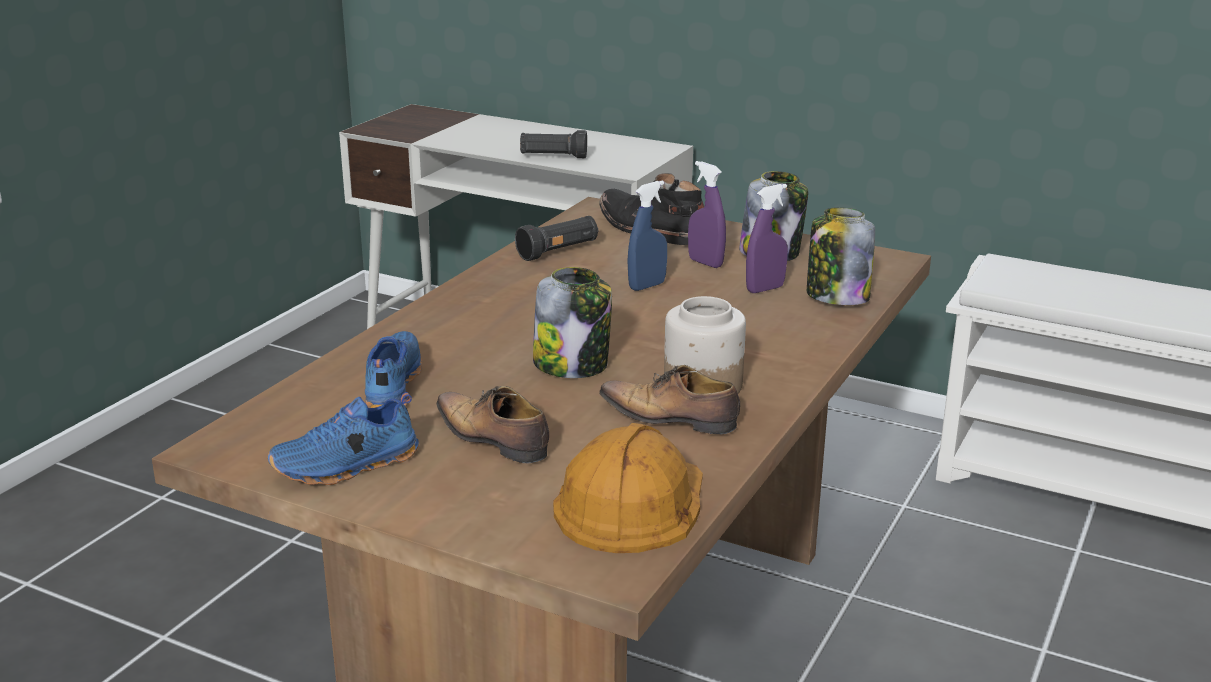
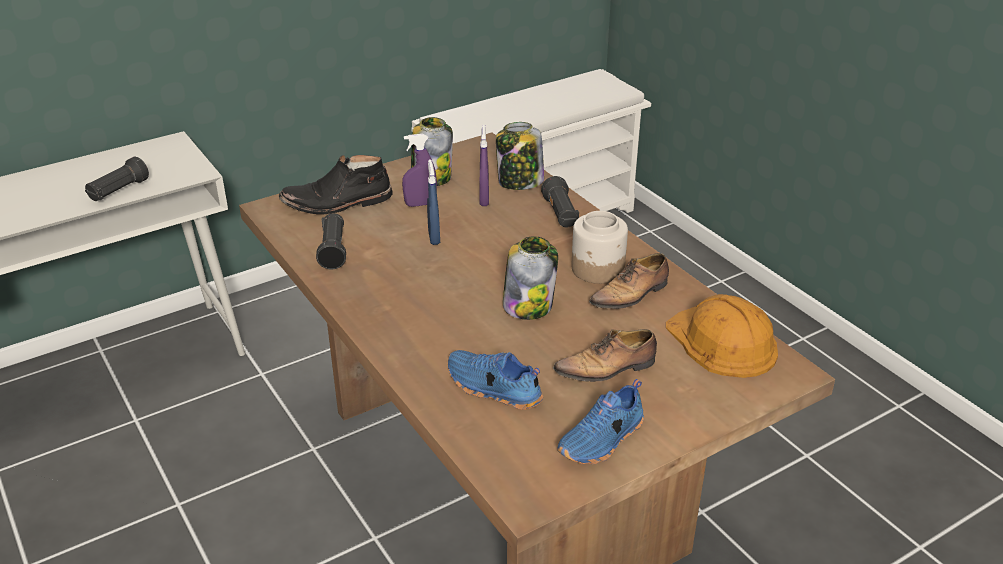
camera: 60 degrees left, 10 degrees up
blue shoe [268,392,419,485] -> blue shoe turned 45 degrees clockwise [557,379,644,464]
none -> black flashlight [541,176,579,227]

